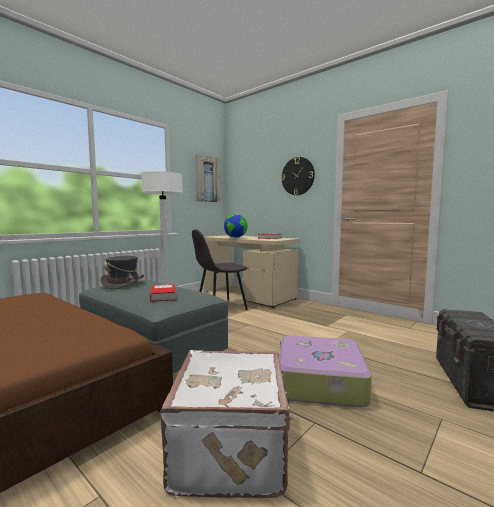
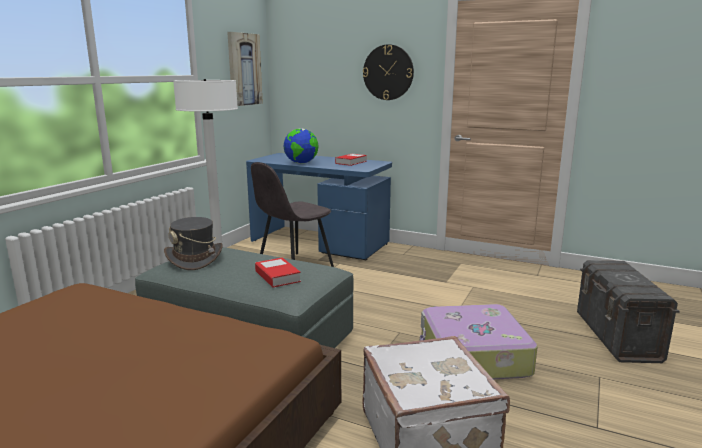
camera: 15 degrees left, 10 degrees up
beige desk [203,235,300,308] -> blue desk [246,153,392,260]

